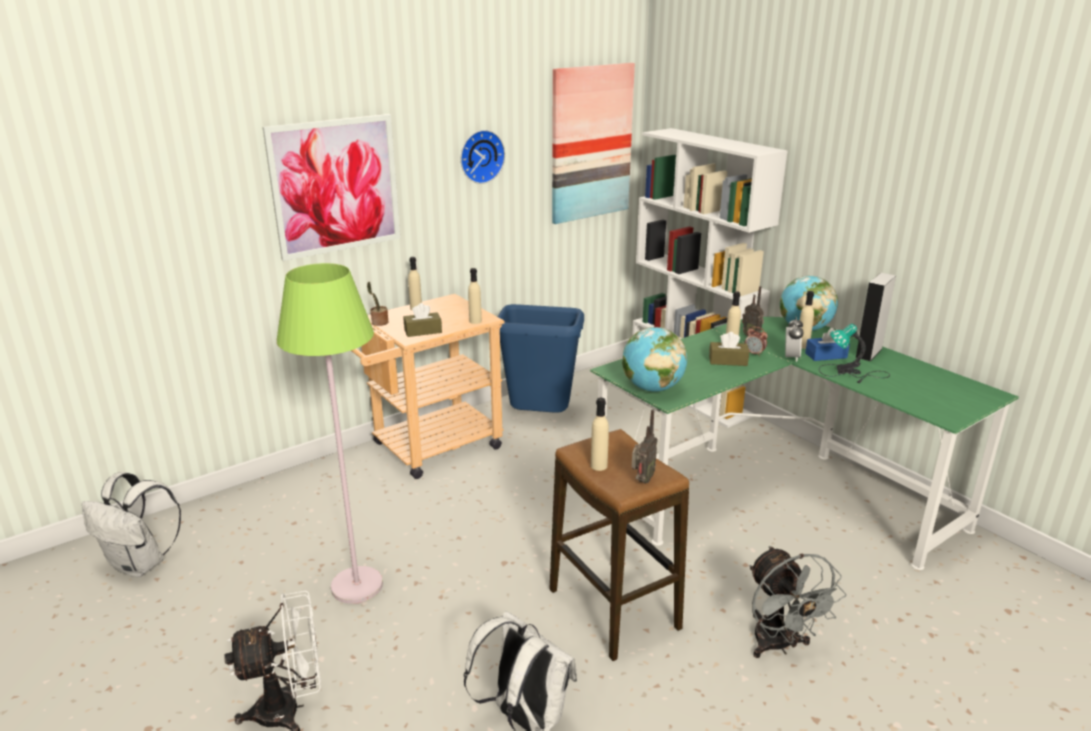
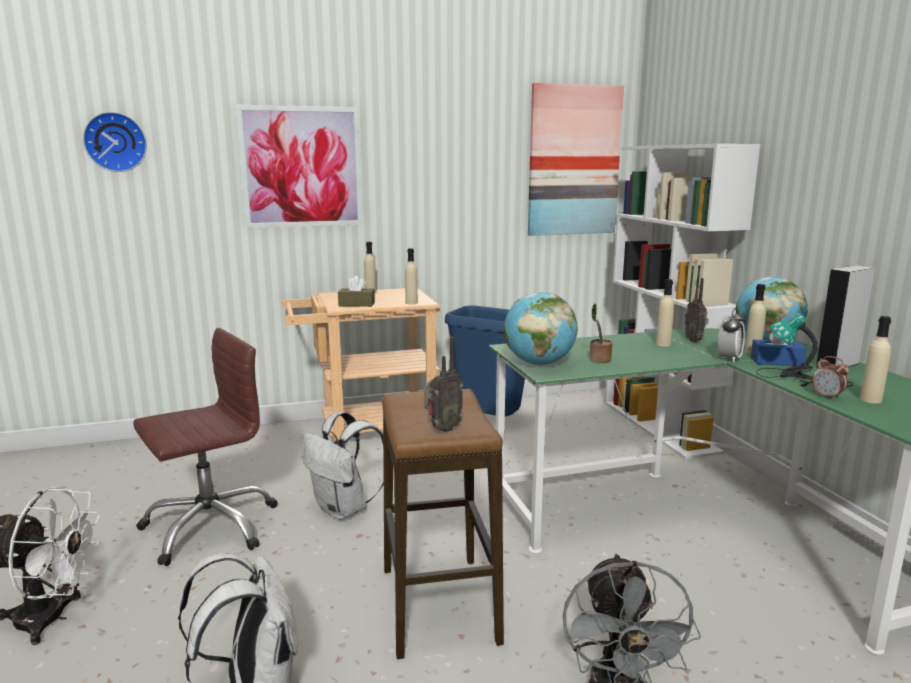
camera: 20 degrees right, 10 degrees down
white backpack [82,472,181,577] -> white backpack moved to [303,412,384,520]
green floor lamp [277,263,383,604] -> brown office chair [133,328,278,566]
potted plant [367,282,389,326] -> potted plant moved to [590,304,612,363]
wall clock [460,130,505,184] -> wall clock moved to [83,112,147,172]
beige bottle [591,398,609,471] -> beige bottle moved to [860,316,891,404]
brown tissue box [709,332,749,366] -> none
alarm clock [745,327,768,356] -> alarm clock moved to [812,356,849,400]

